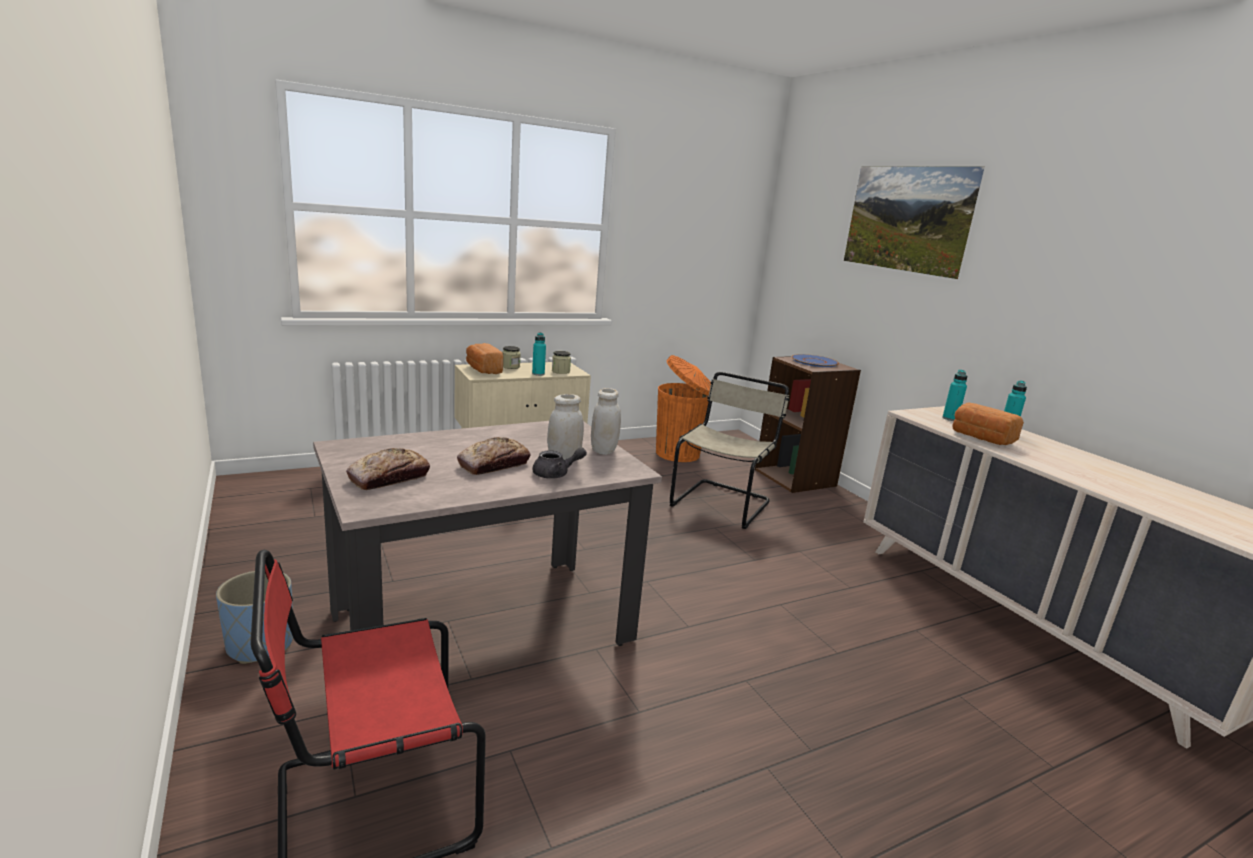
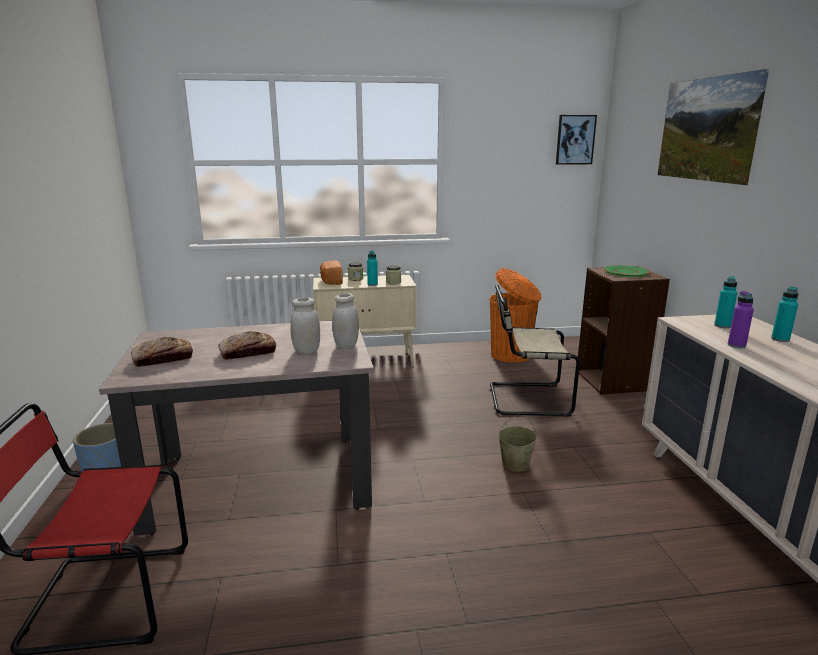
camera: 20 degrees right, 0 degrees up
grey teapot [533,447,587,479] -> none
beige chair [670,372,790,529] -> beige chair turned 135 degrees counterclockwise [490,285,580,416]
blue plate [791,354,839,367] -> green plate [603,265,650,277]
bread [952,402,1024,445] -> purple bottle [728,291,754,348]
none -> beige bucket [498,414,537,472]
none -> picture [556,115,597,165]

